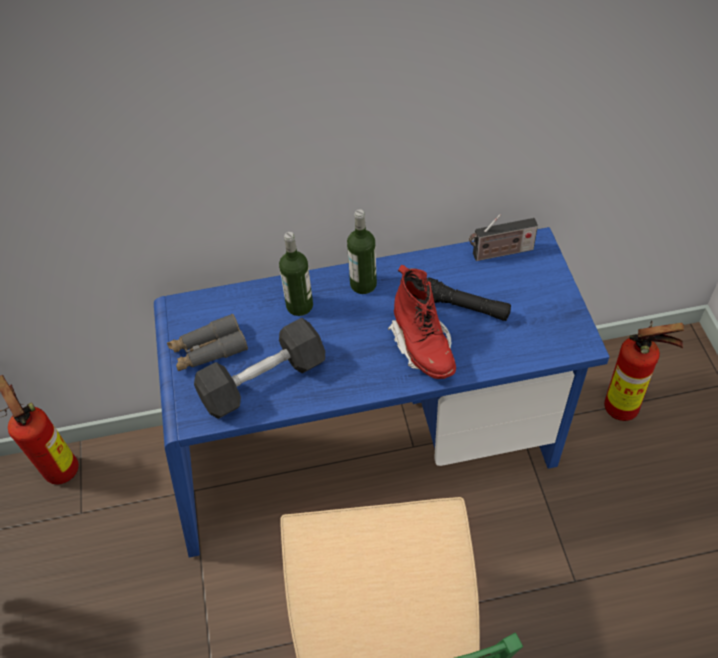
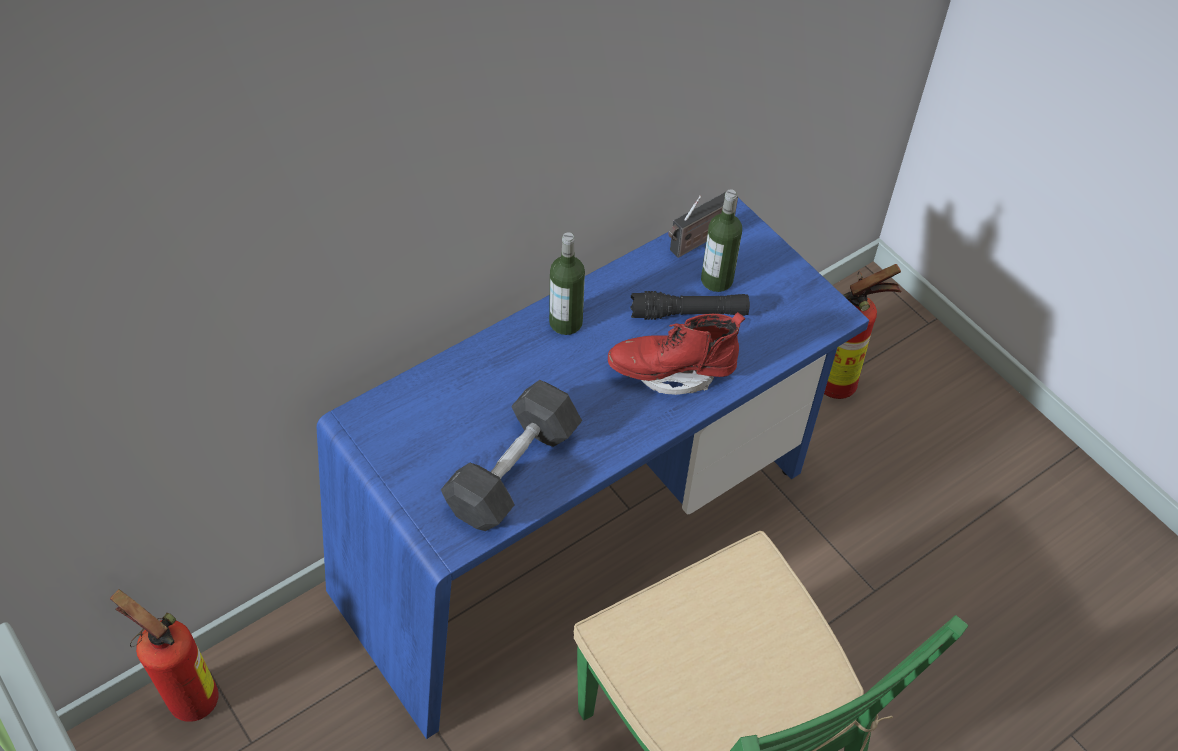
camera: 30 degrees left, 0 degrees up
grey binoculars [167,313,248,371] -> none
bottle [279,232,313,316] -> bottle moved to [701,189,742,292]
red boot [388,265,456,379] -> red boot turned 135 degrees clockwise [608,312,745,395]

